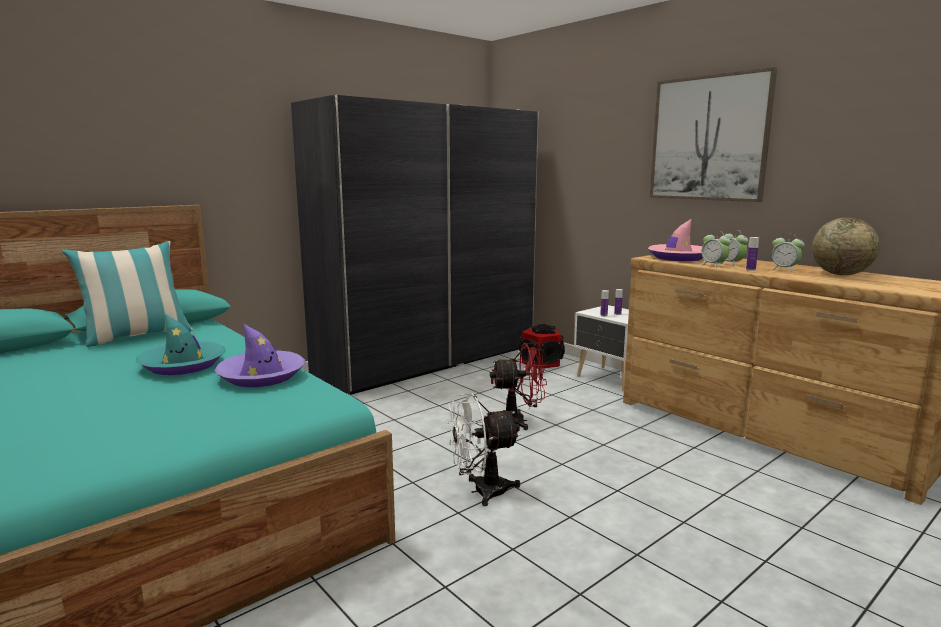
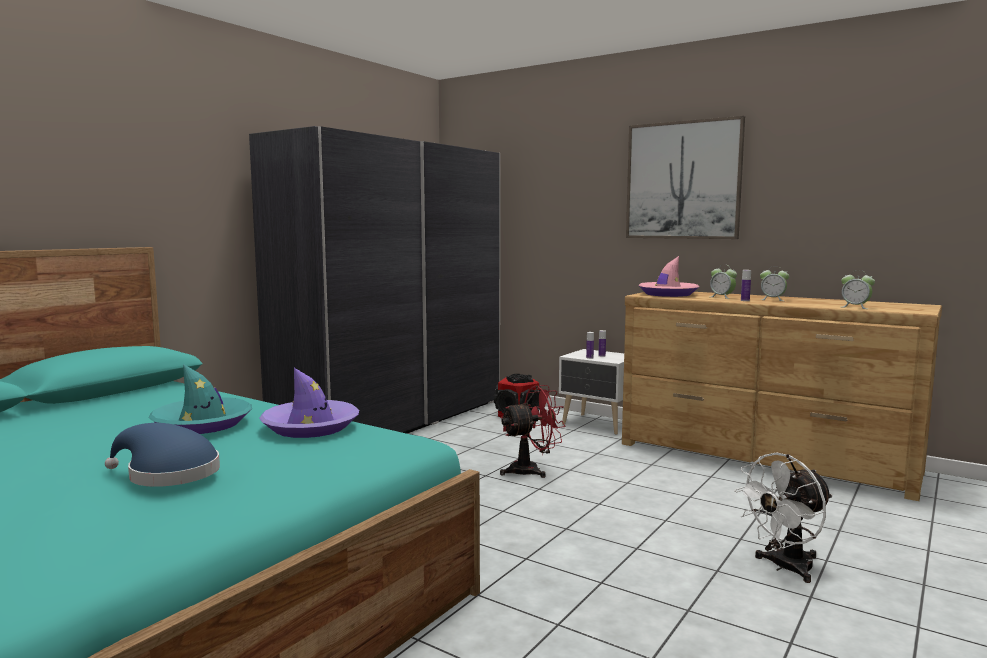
camera: 15 degrees left, 5 degrees down
pillow [62,241,193,347] -> none
white fan [447,393,520,506] -> white fan moved to [734,452,833,583]
alarm clock [700,231,731,268] -> alarm clock moved to [841,270,875,309]
globe [812,217,880,275] -> none
none -> blue hat [105,423,220,487]

